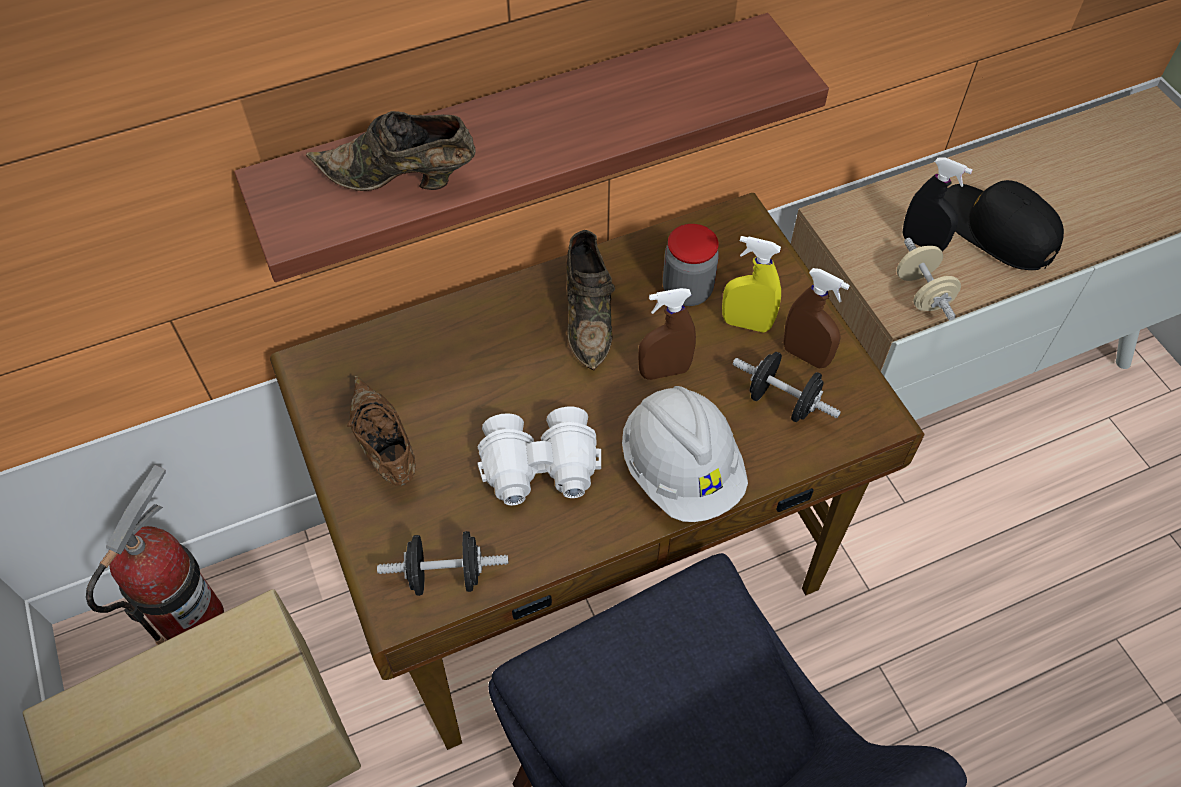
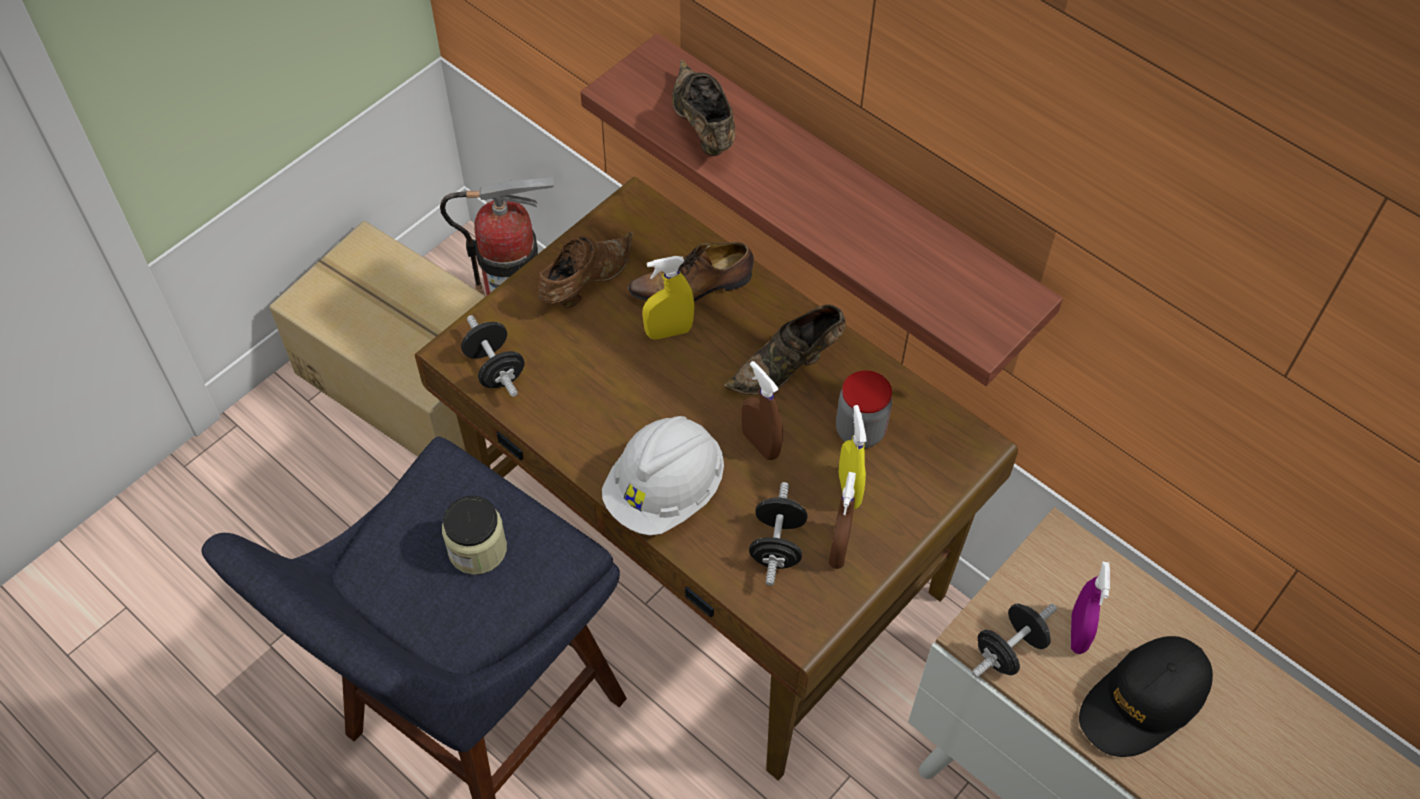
camera: 65 degrees right, 0 degrees up
white binoculars [478,407,601,505] -> none
beige dumbbell [897,238,961,321] -> black dumbbell [972,604,1057,678]
black spray bottle [902,157,972,251] -> purple spray bottle [1071,562,1110,654]
black cap [944,180,1064,270] -> black cap turned 150 degrees counterclockwise [1079,636,1213,757]
none -> jar [442,495,507,575]
none -> shoe [628,242,754,302]
none -> yellow spray bottle [642,256,695,340]

